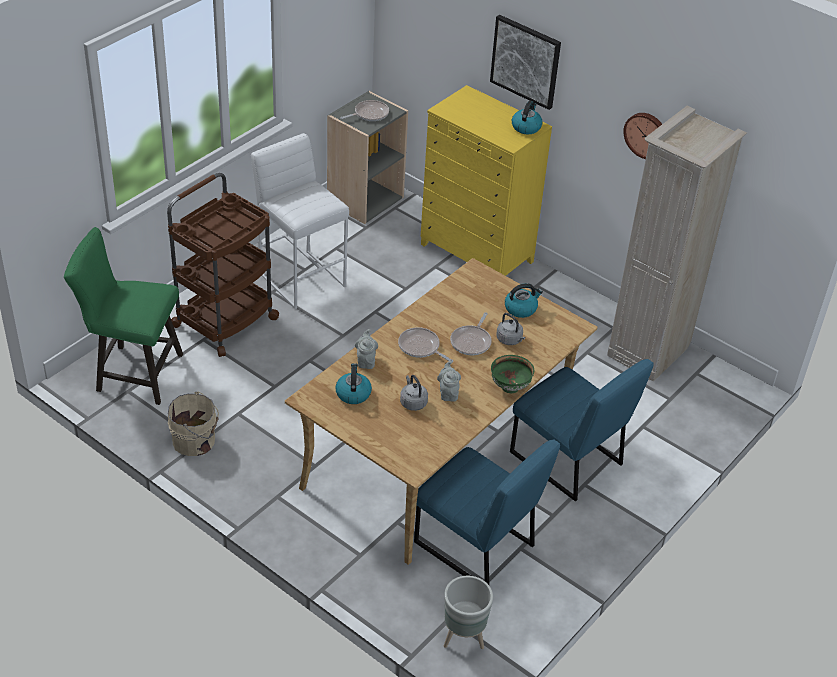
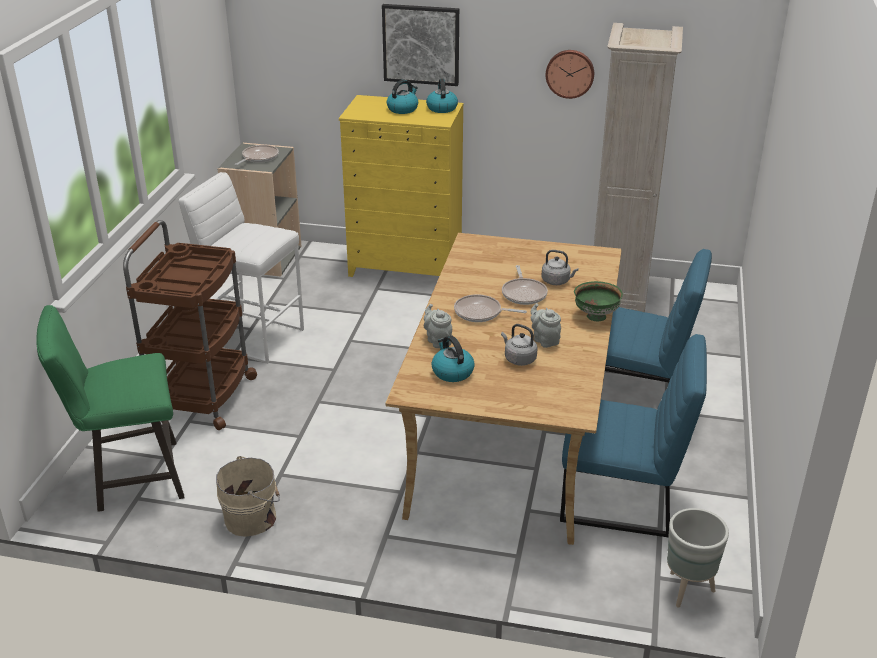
camera: 25 degrees left, 10 degrees down
kettle [505,283,543,318] -> kettle moved to [387,80,418,114]

